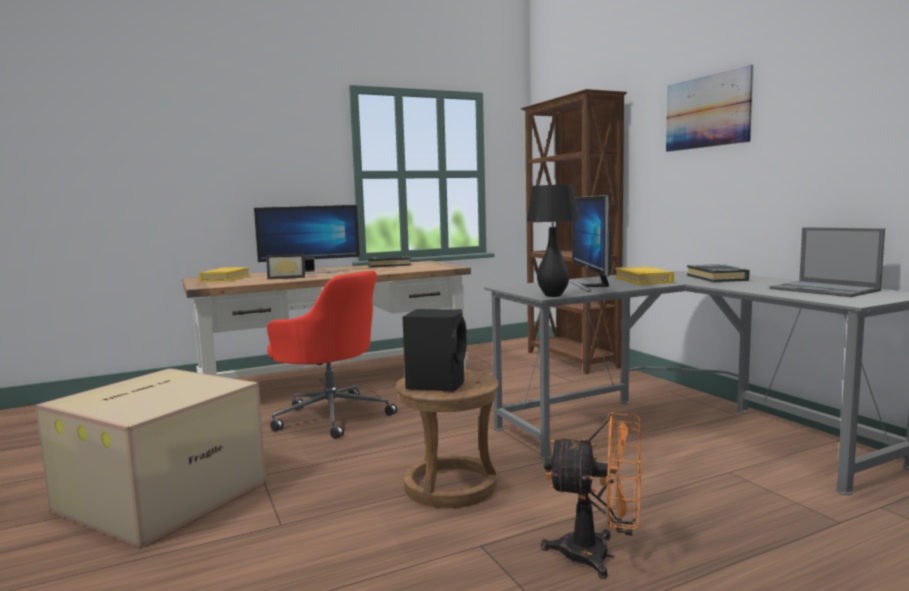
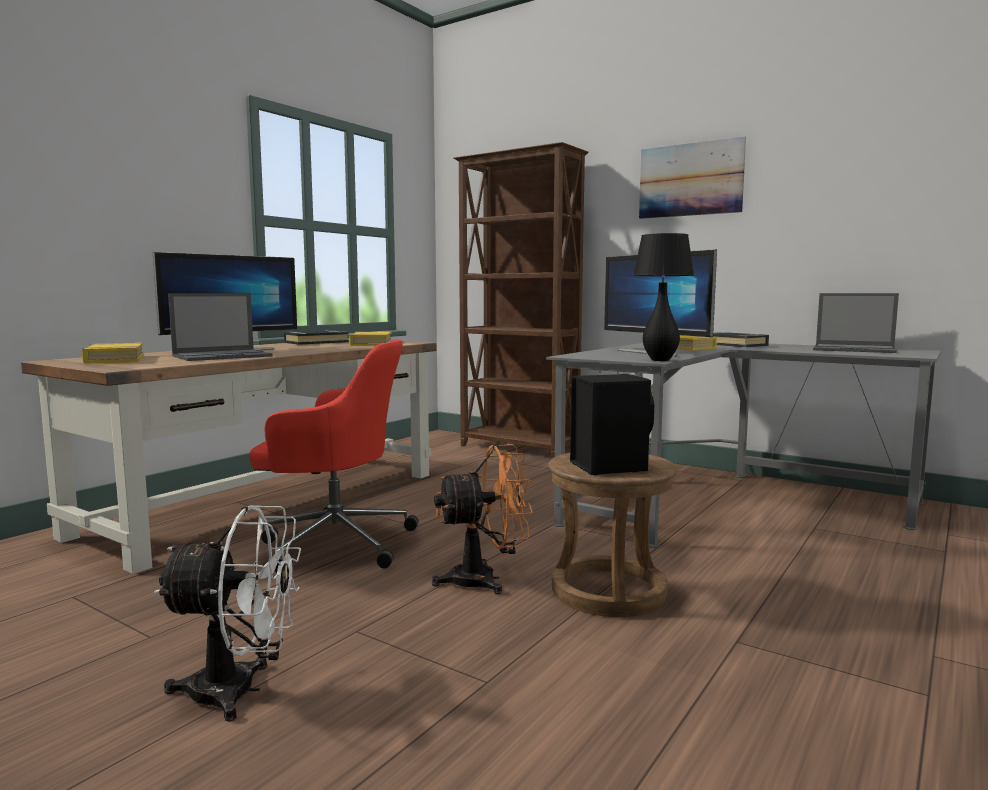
camera: 30 degrees left, 0 degrees up
cardboard box [35,368,266,548] -> white fan [154,505,301,722]
picture frame [266,254,305,279] -> laptop [168,293,273,361]
orange fan [541,412,641,579] -> orange fan moved to [432,444,533,595]
none -> yellow book [349,332,392,346]

